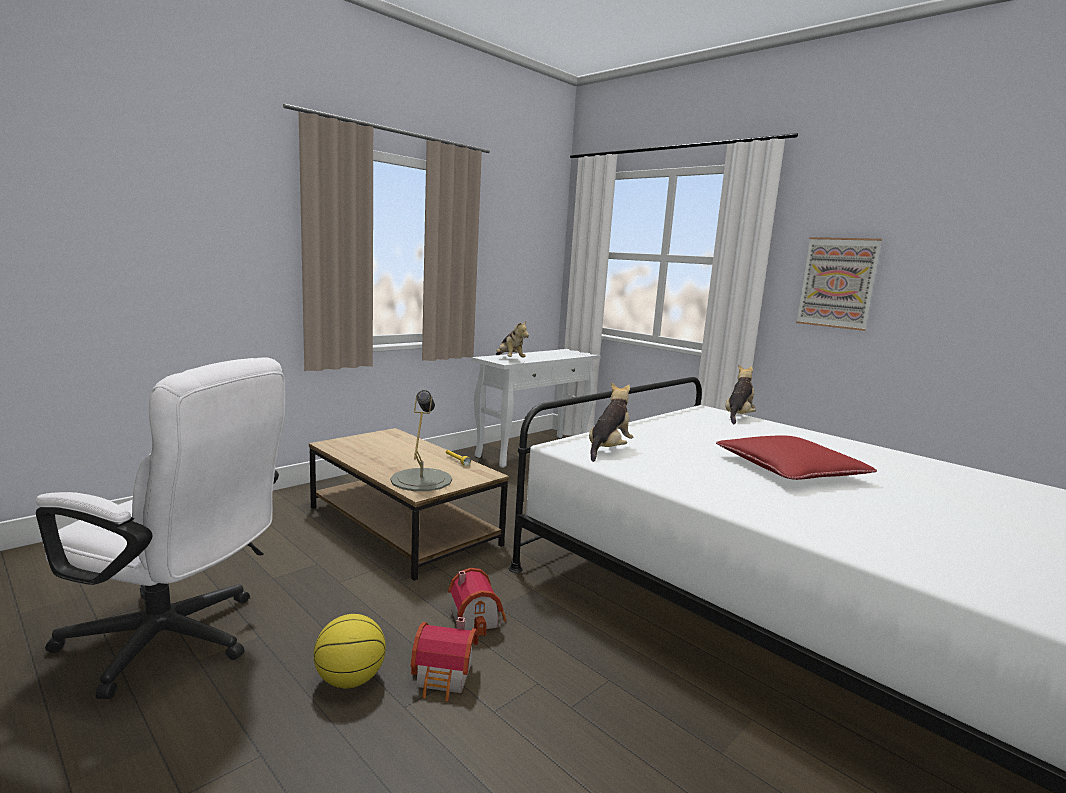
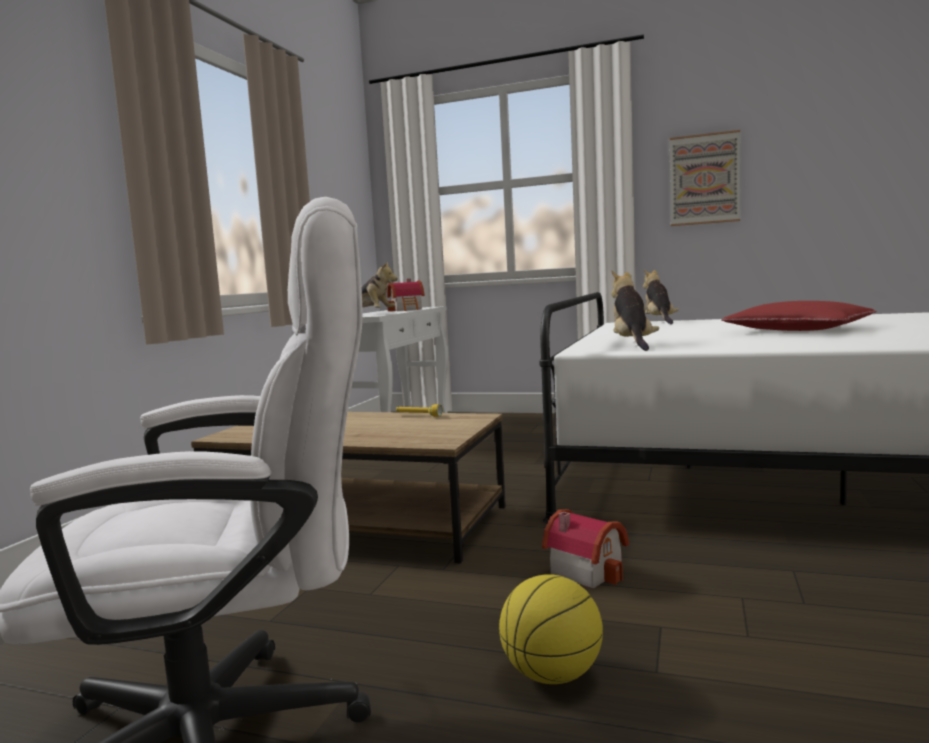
camera: 25 degrees left, 5 degrees down
grey table lamp [390,390,452,491] -> none
toy house [410,617,478,702] -> toy house moved to [387,279,424,311]

